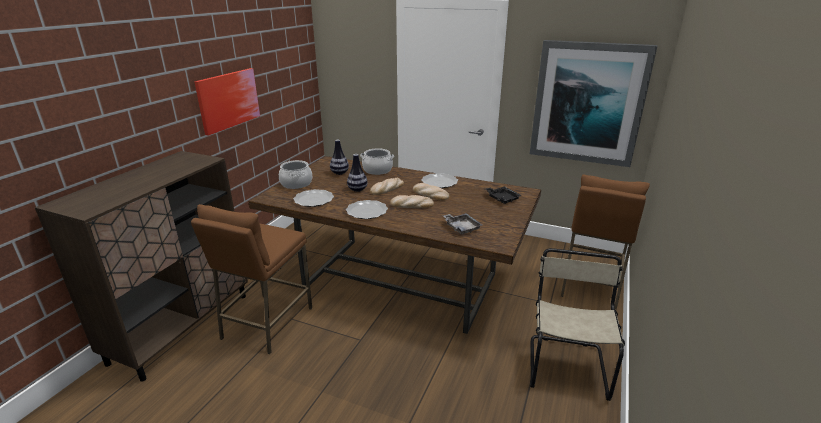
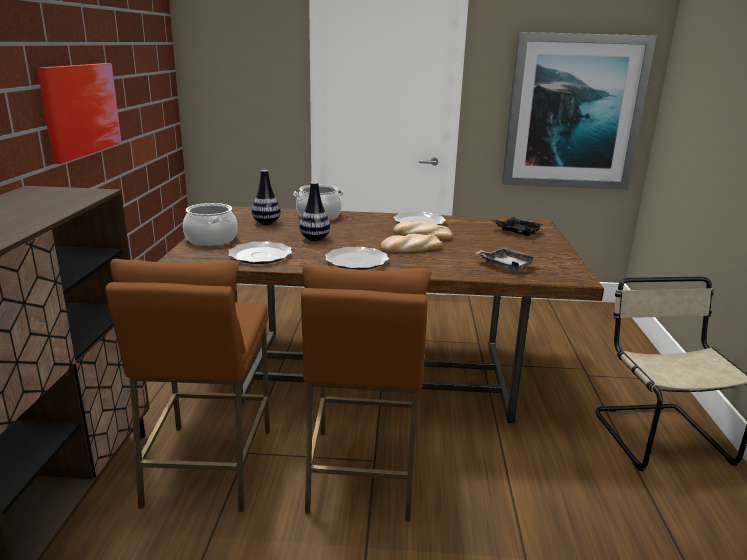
camera: 20 degrees left, 5 degrees down
bread [370,178,404,195] -> none
brown stool [561,174,650,310] -> brown stool moved to [301,264,431,521]

